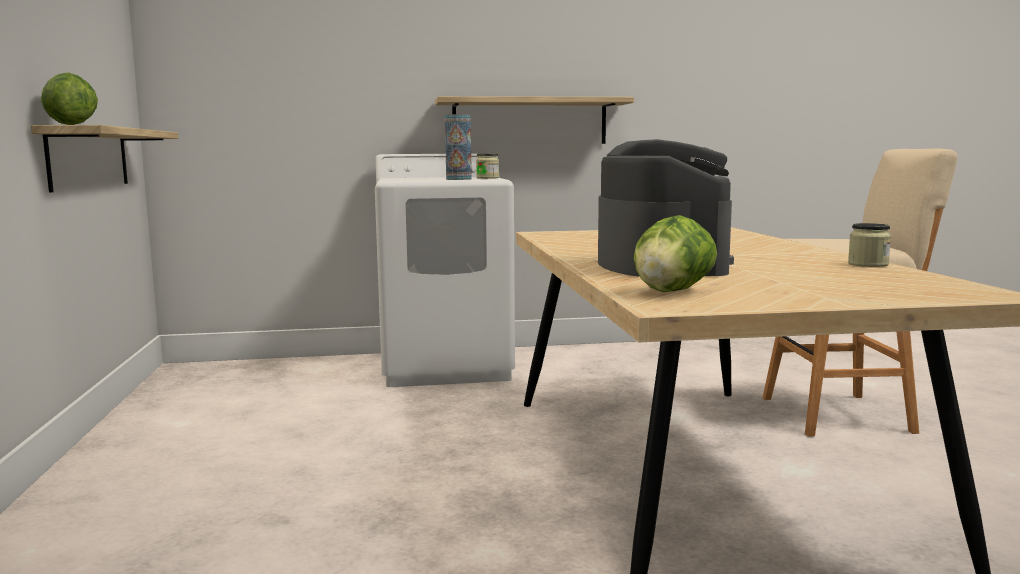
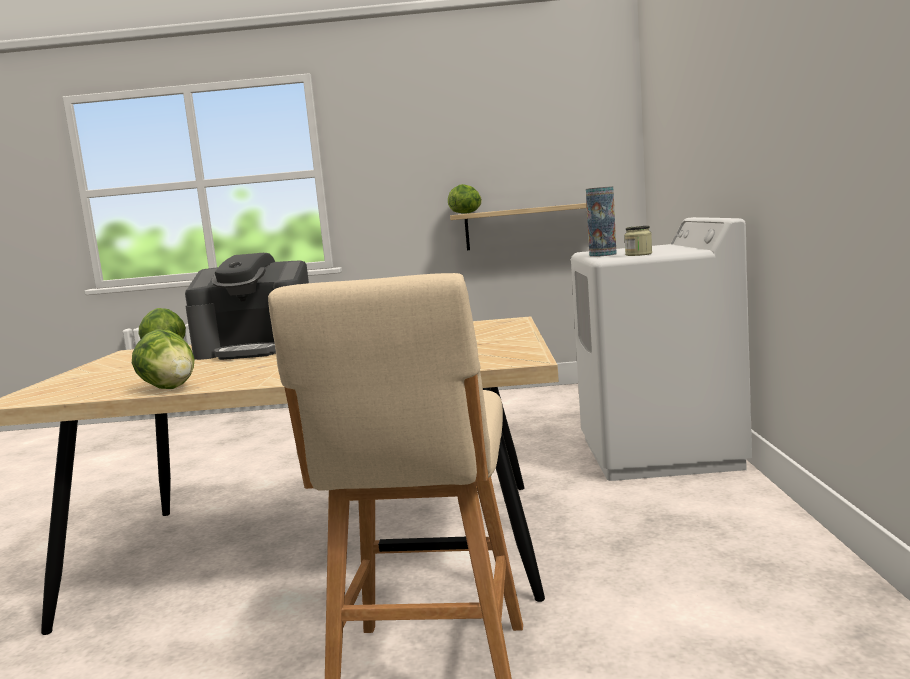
camera: 100 degrees right, 0 degrees up
shelf [435,96,634,144] -> none
jar [848,223,891,267] -> lettuce [132,329,195,389]

